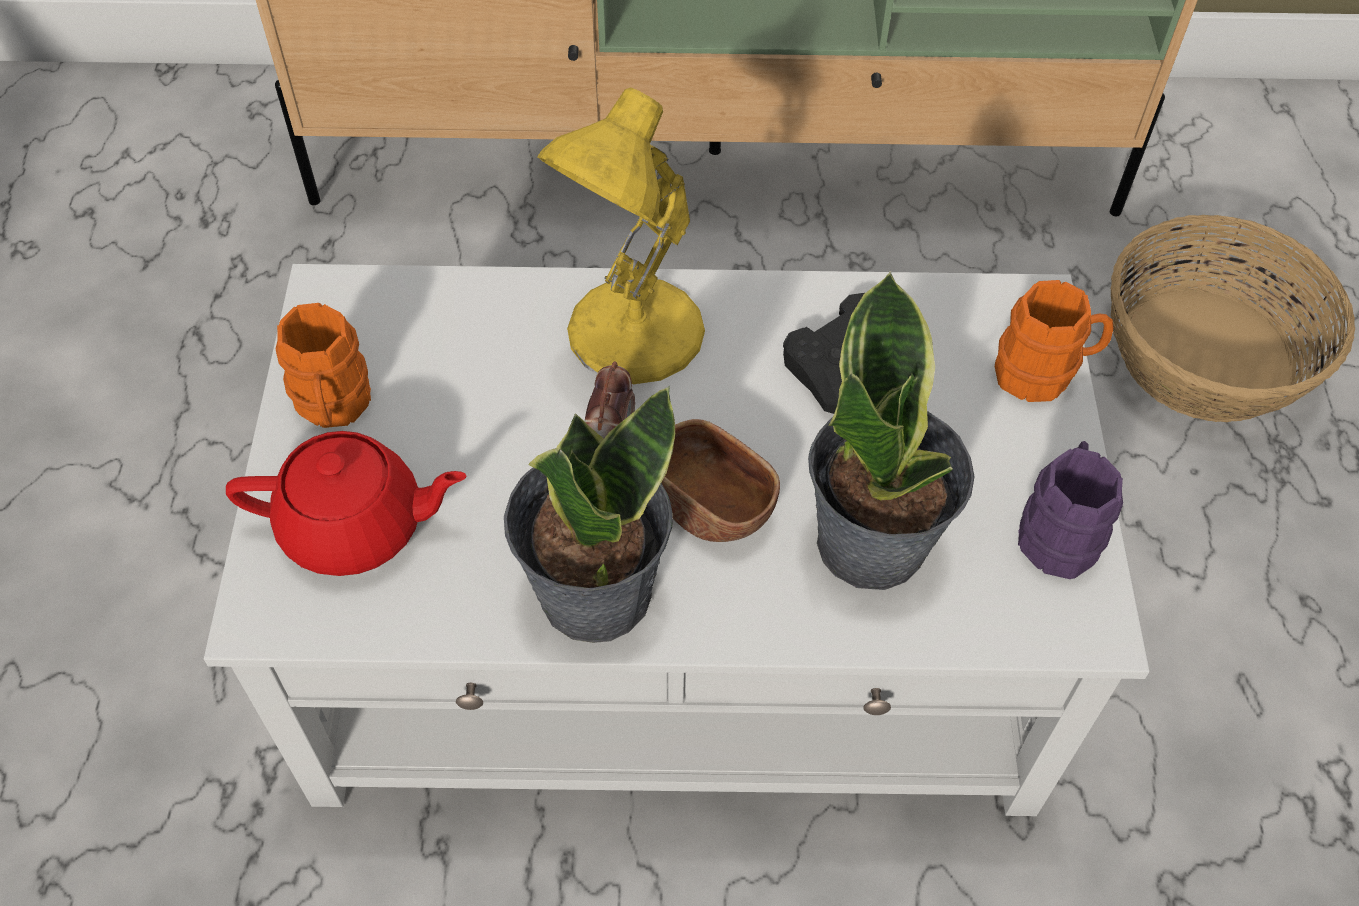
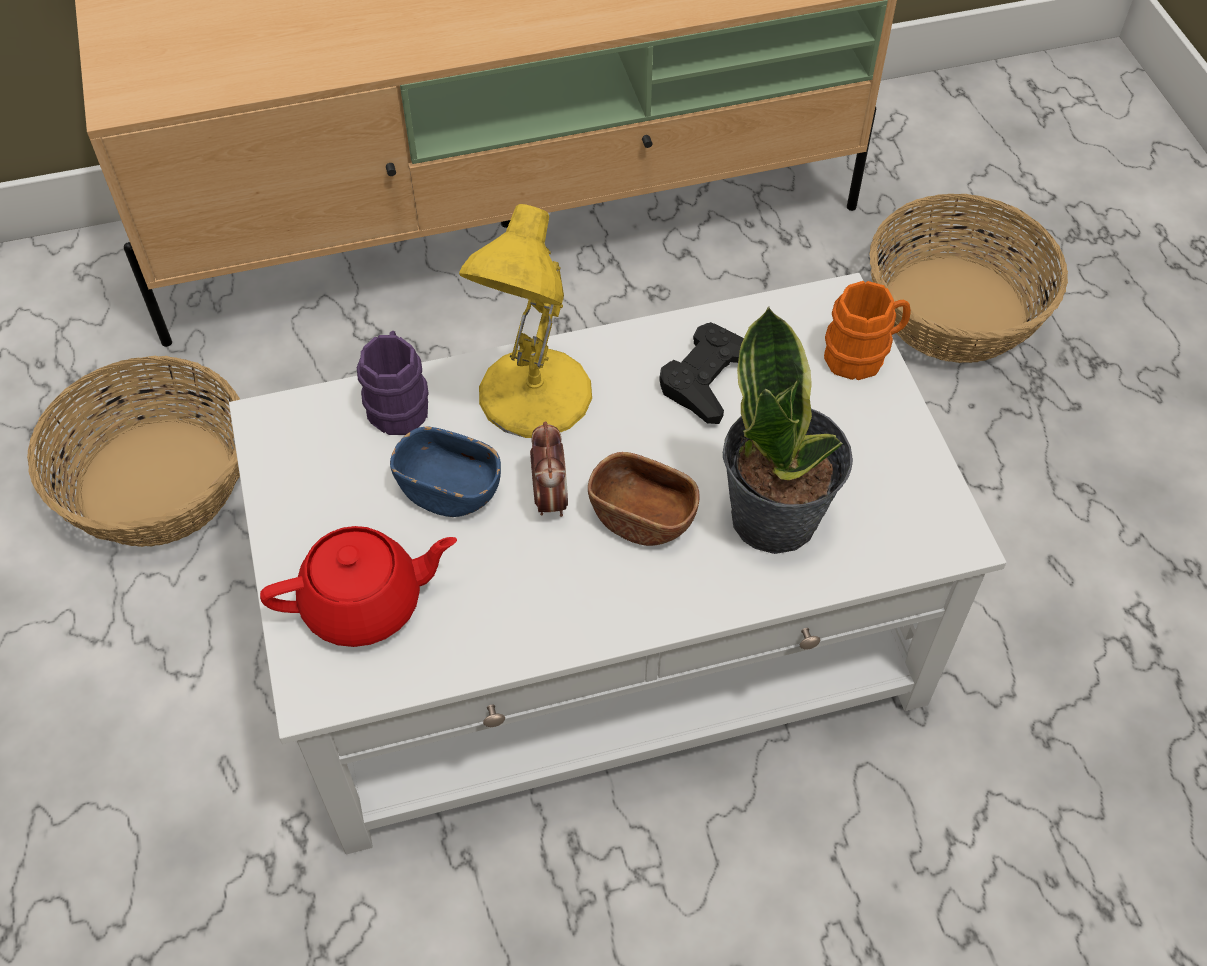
camera: 15 degrees left, 0 degrees up
orange mug [276,303,371,428] -> none
potted plant [504,386,675,643] -> none
purple mug [1018,441,1123,579] -> purple mug moved to [357,331,428,435]
none -> basket [27,356,240,547]
none -> blue bowl [390,427,501,517]

